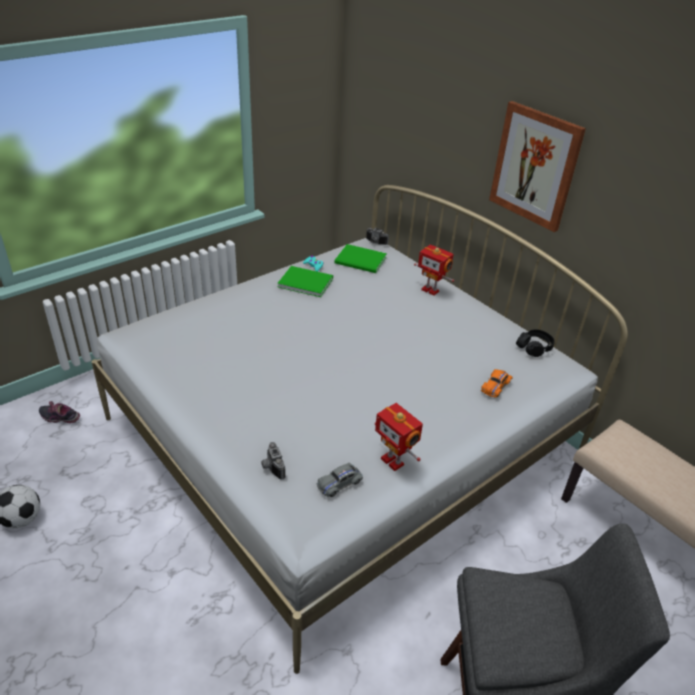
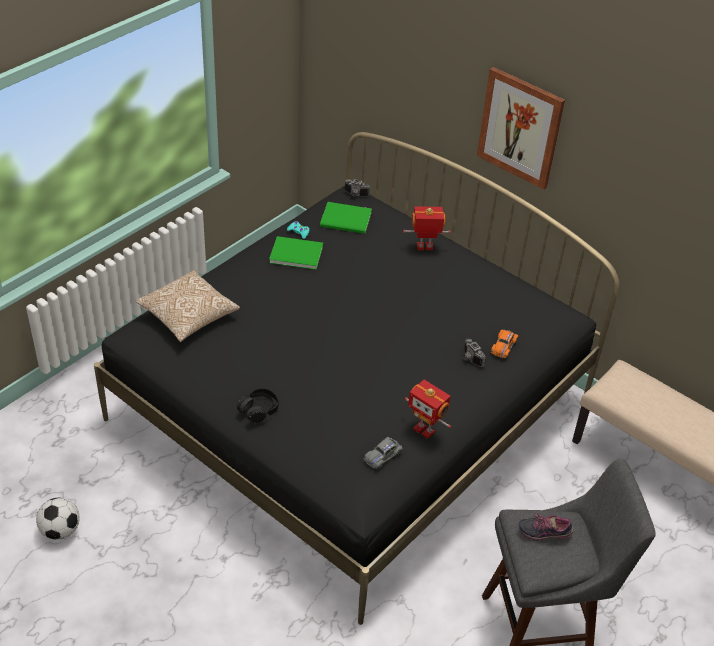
camera: 10 degrees left, 5 degrees up
shoe [39,401,80,423] -> shoe moved to [519,513,574,541]
white bed [92,185,628,674] -> black bed [94,132,619,625]
camera [261,442,285,480] -> camera moved to [463,339,486,367]
toy robot [414,245,454,296] -> toy robot turned 150 degrees clockwise [403,206,451,250]
black headphones [516,329,555,357] -> black headphones moved to [237,388,279,423]
none -> pillow [136,270,240,342]

